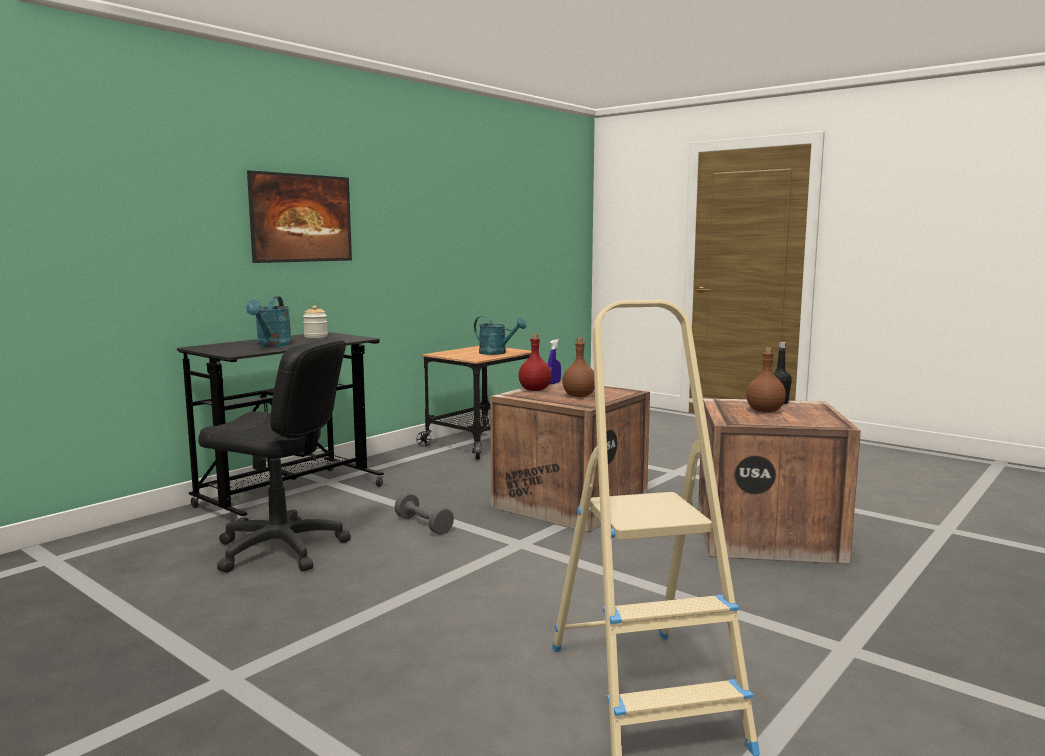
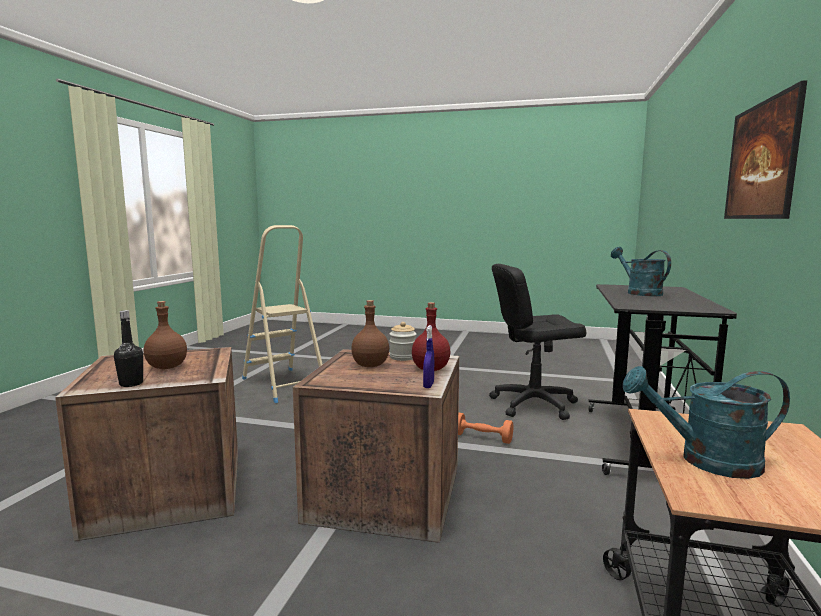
camera: 155 degrees right, 0 degrees up
jar [303,305,328,338] -> jar moved to [390,322,416,361]
grey dumbbell [395,492,454,535] -> orange dumbbell [458,412,513,444]

